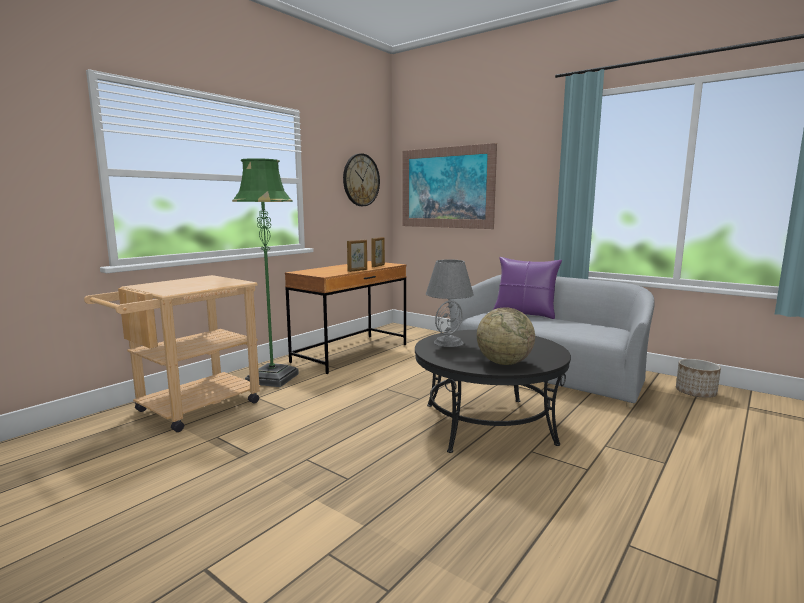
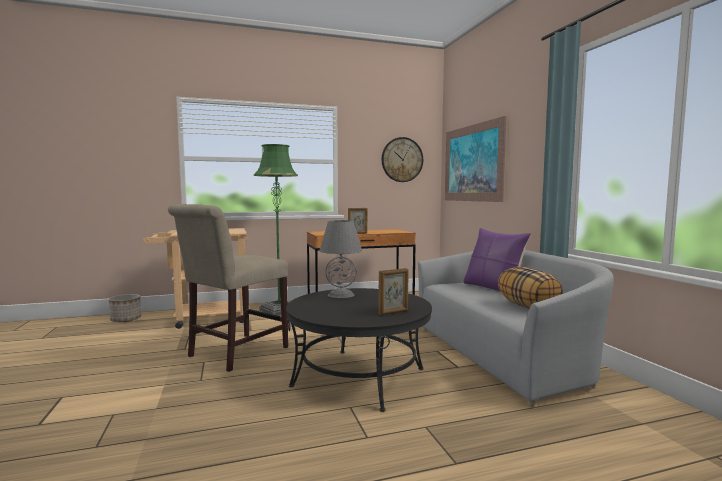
camera: 35 degrees right, 5 degrees down
picture frame [371,237,385,267] -> picture frame moved to [378,268,408,315]
globe [477,307,535,365] -> none
planter [676,359,721,398] -> planter moved to [109,294,141,322]
none -> beige chair [168,204,288,372]
none -> pillow [498,267,563,309]

